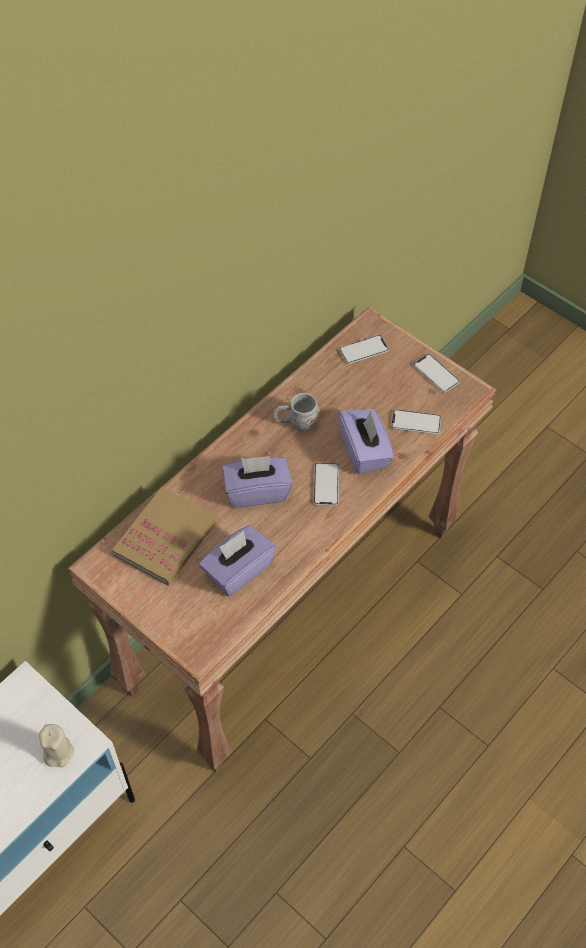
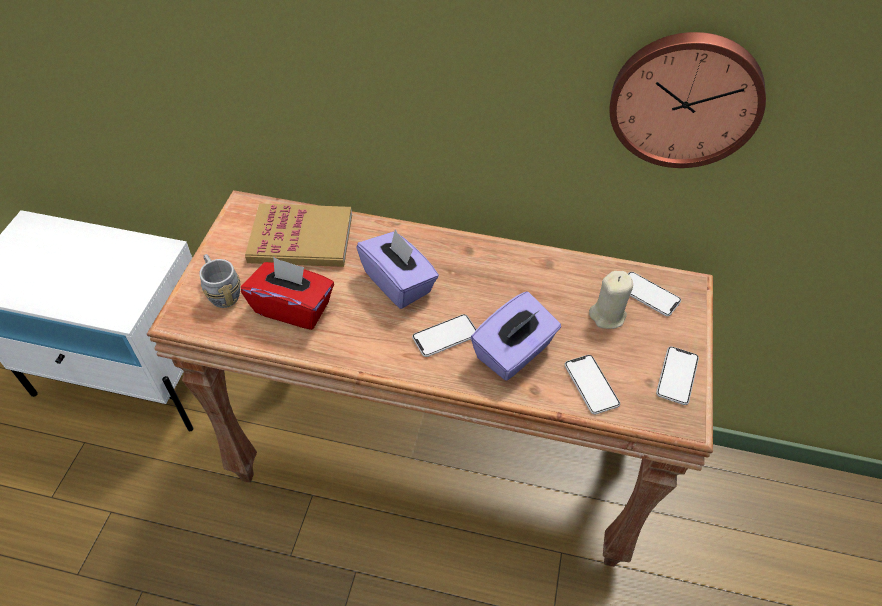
camera: 60 degrees right, 5 degrees down
beige candle [39,724,74,767] -> beige candle moved to [589,271,633,329]
purple tissue box [199,525,276,596] -> red tissue box [241,257,334,330]
grey mug [273,393,320,432] -> grey mug moved to [199,254,241,308]
none -> wall clock [609,32,766,168]

